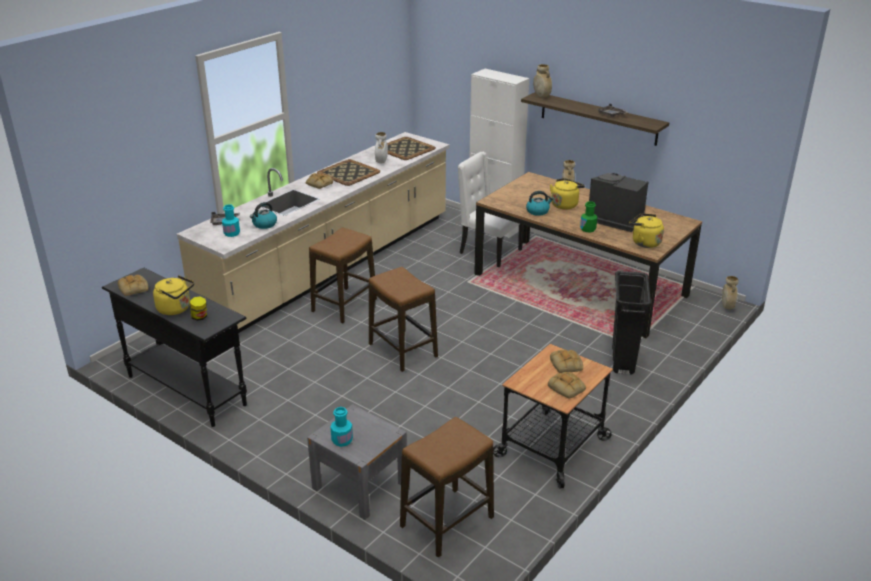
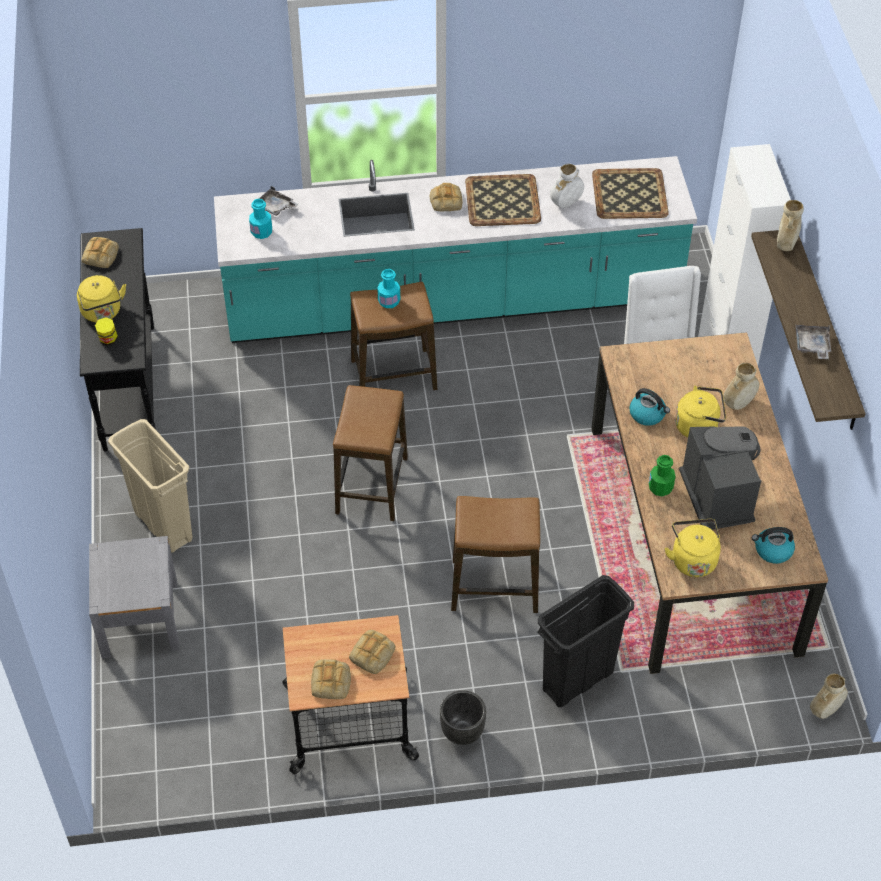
camera: 45 degrees right, 20 degrees up
beige counter [177,132,450,333] -> turquoise counter [214,156,697,343]
kettle [250,202,277,229] -> kettle moved to [752,527,795,564]
turquoise bottle [331,407,353,447] -> turquoise bottle moved to [377,269,400,308]
stool [400,417,494,558] -> stool moved to [451,496,540,613]
none -> beige trash can [108,419,192,553]
none -> black planter [440,690,486,745]

